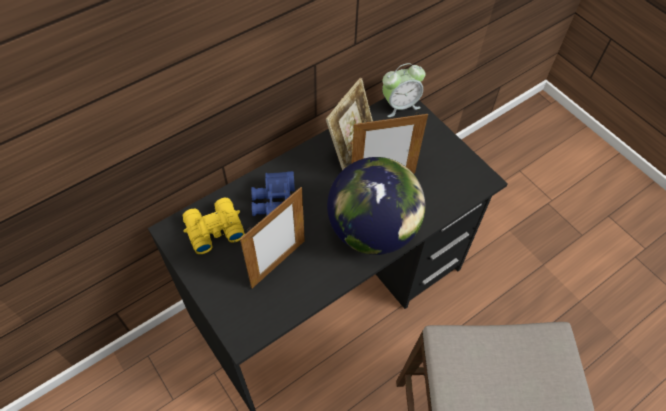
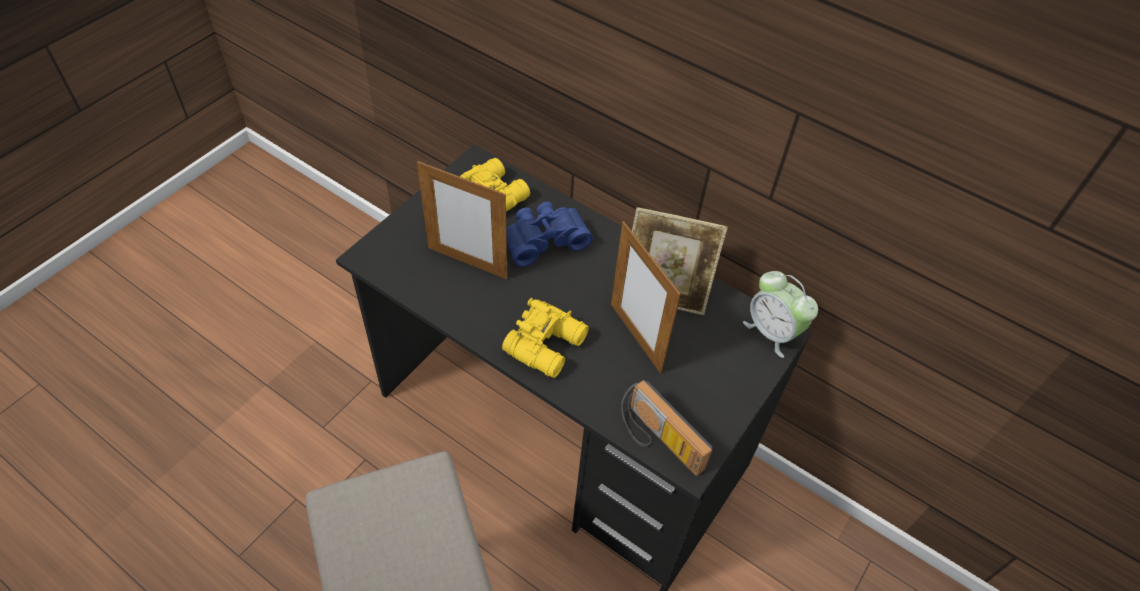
camera: 70 degrees right, 5 degrees down
globe [327,157,425,255] -> yellow binoculars [502,298,589,378]
none -> radio [621,380,713,476]

